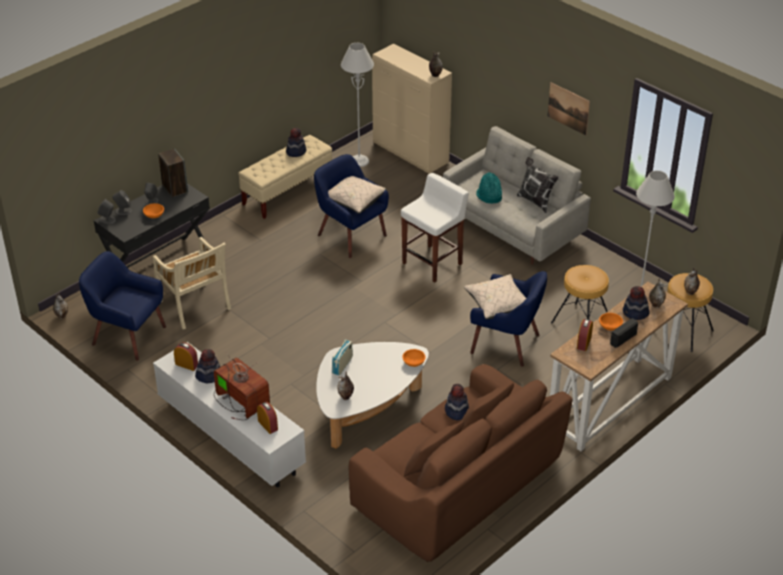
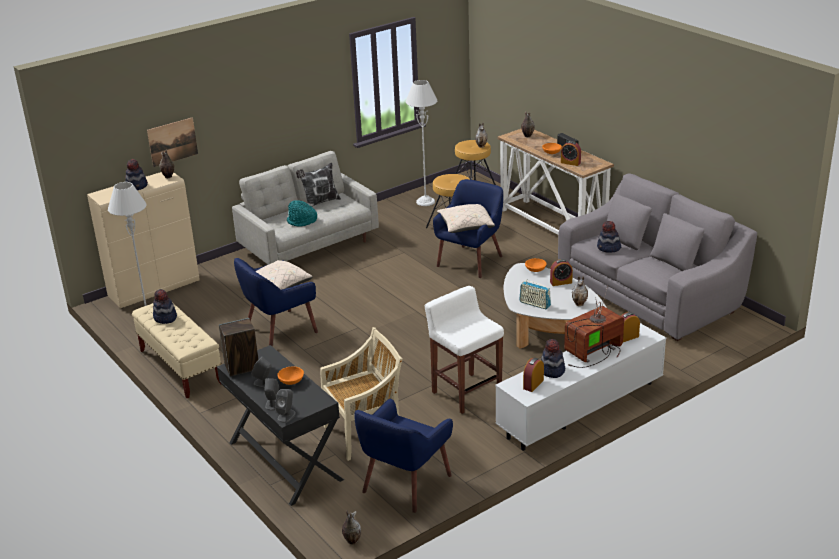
camera: 80 degrees left, 10 degrees down
brown sofa [349,364,573,562] -> grey sofa [558,173,757,341]
white stool [401,173,469,283] -> white stool moved to [424,286,504,414]
picture [548,83,590,136] -> picture moved to [147,117,198,167]
hat [623,286,650,320] -> hat moved to [125,159,148,190]
none -> alarm clock [550,259,573,286]

